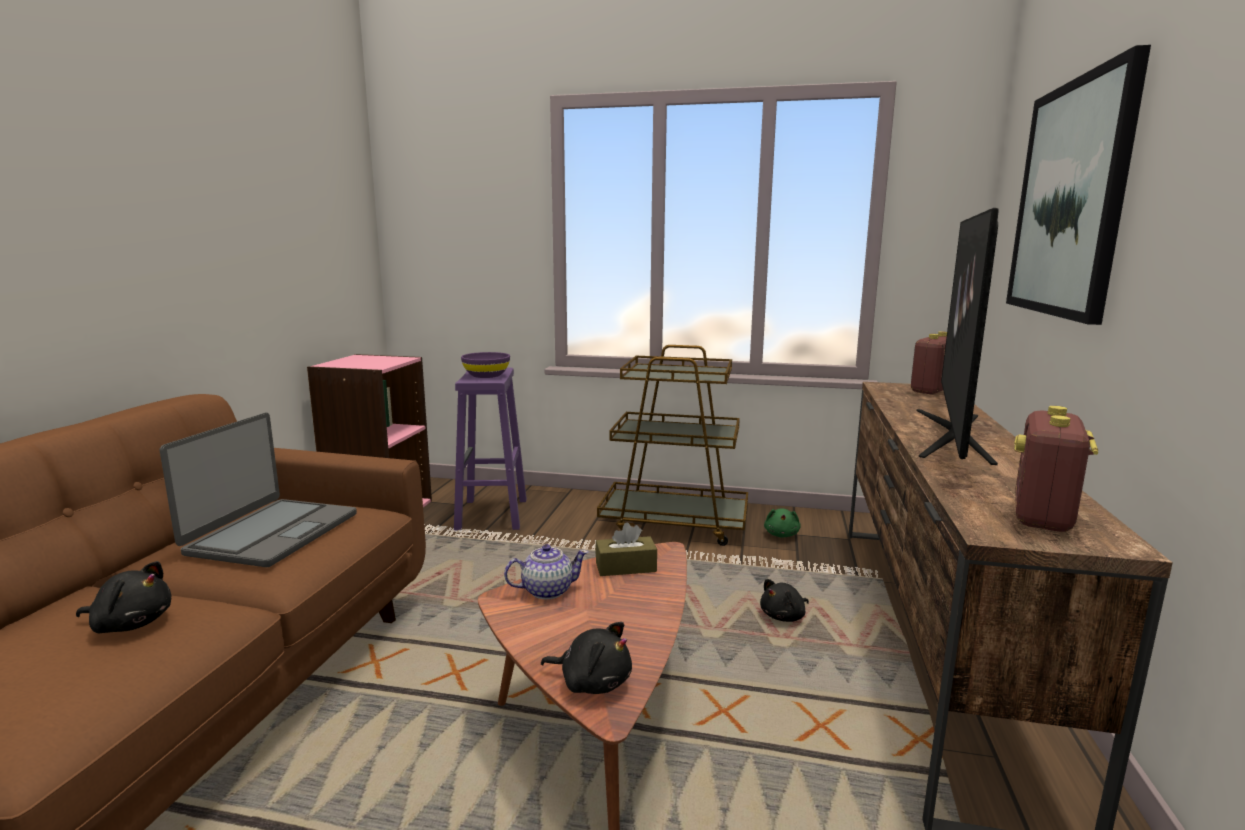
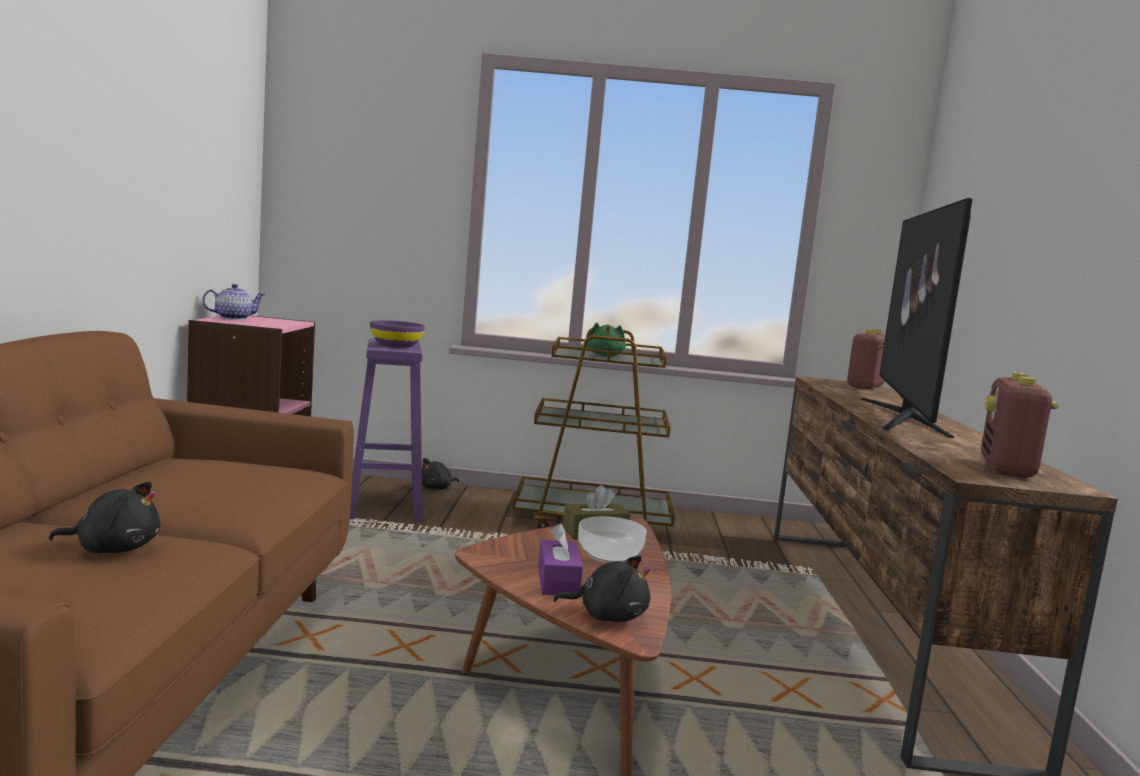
camera: 10 degrees left, 5 degrees down
laptop [160,413,357,567] -> none
teapot [504,544,588,599] -> teapot moved to [202,284,266,320]
black plush toy [760,579,809,622] -> black plush toy moved to [422,458,459,490]
green plush toy [764,508,801,537] -> green plush toy moved to [587,322,626,356]
picture [1006,45,1151,325] -> none
none -> purple tissue box [538,523,583,595]
none -> bowl [578,516,647,563]

